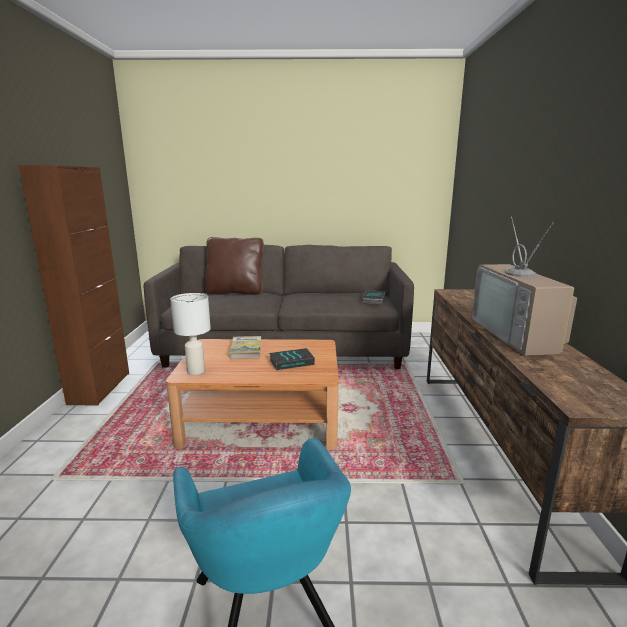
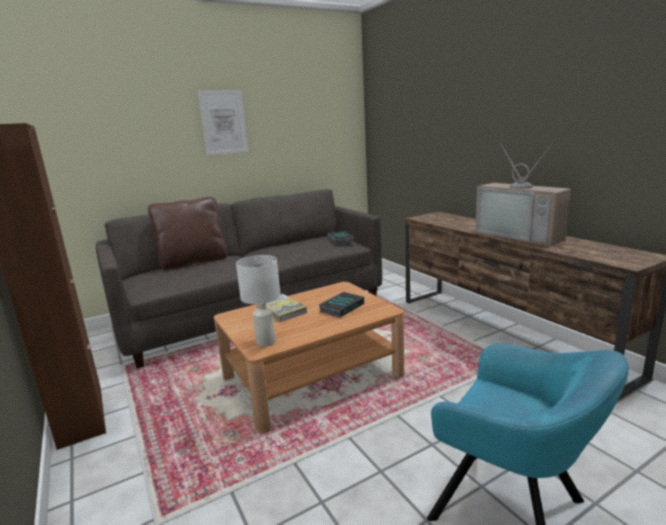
camera: 30 degrees left, 0 degrees up
none -> picture [198,90,248,155]

